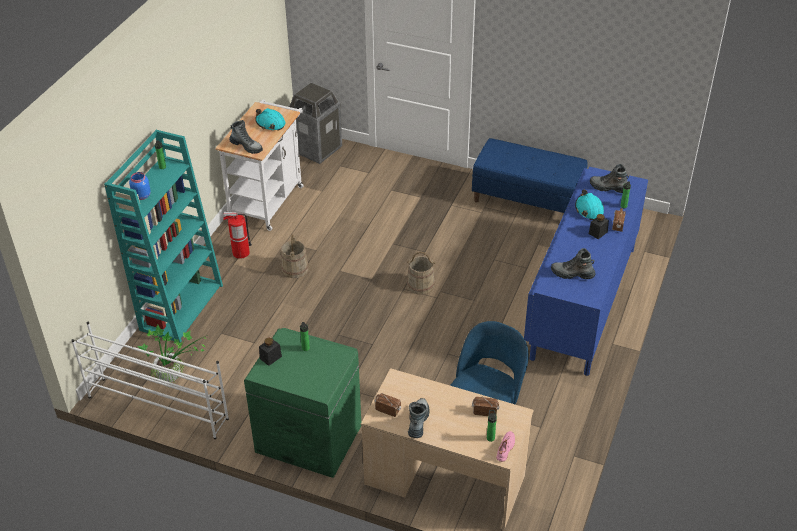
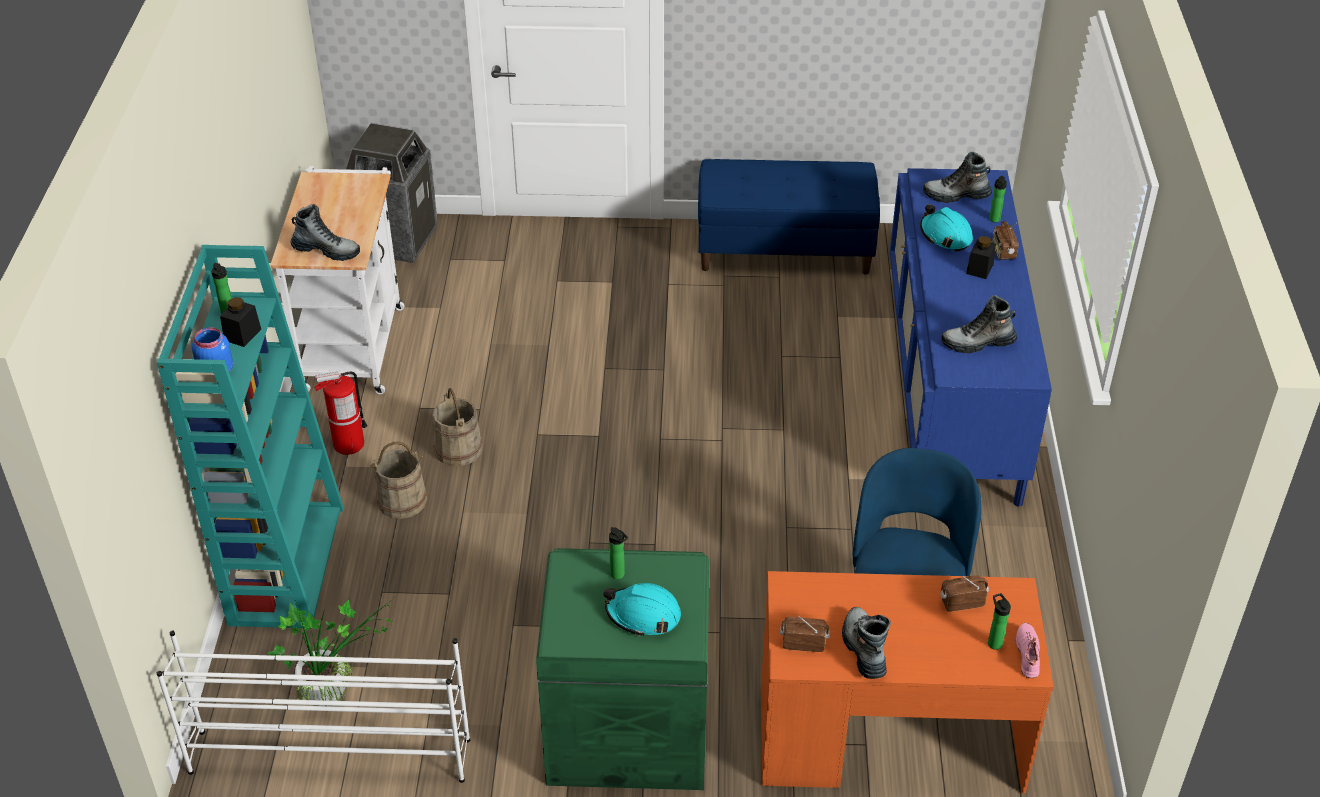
camera: 20 degrees left, 0 degrees up
turquoise hard hat [255,108,285,131] -> turquoise hard hat moved to [603,583,681,637]
black jar [259,338,282,366] -> black jar moved to [220,297,261,347]
beige desk [361,368,534,530] -> orange desk [761,571,1054,793]
beige bucket [407,252,435,295] -> beige bucket moved to [370,442,427,519]

